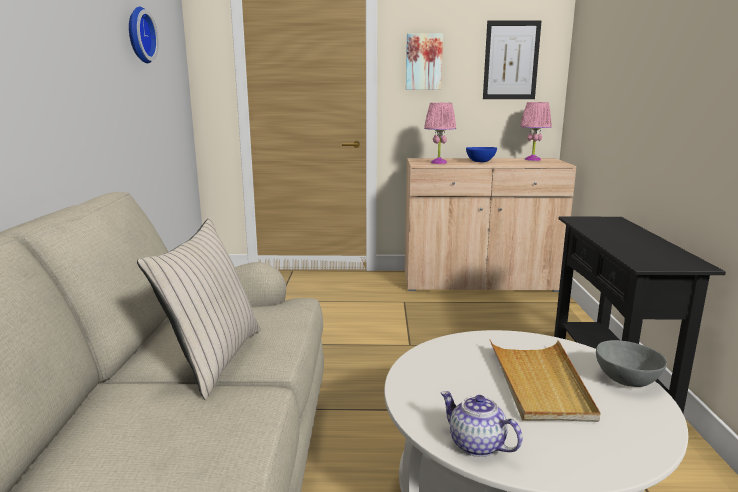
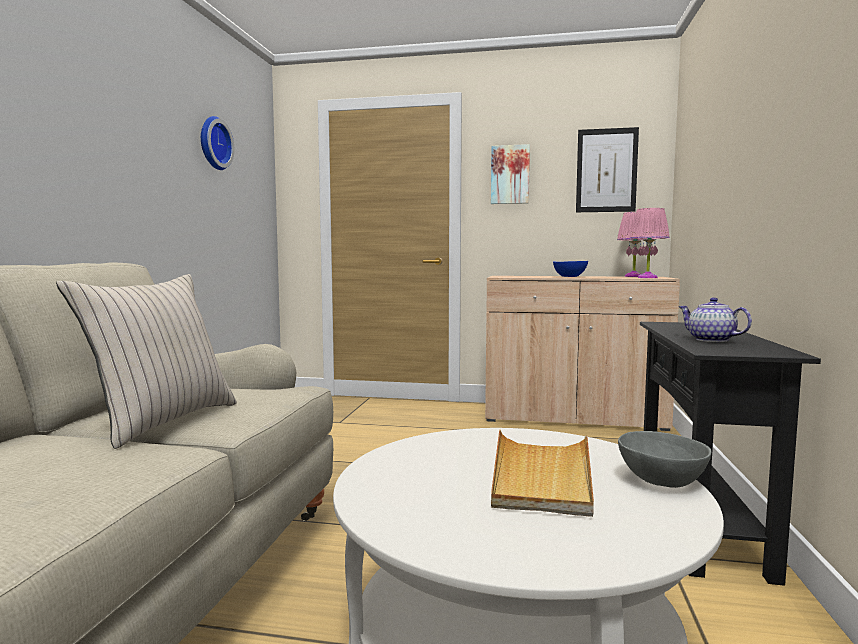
camera: 10 degrees right, 10 degrees down
pink table lamp [424,103,456,164] -> pink table lamp moved to [630,208,670,278]
teapot [440,391,523,457] -> teapot moved to [679,297,752,342]

